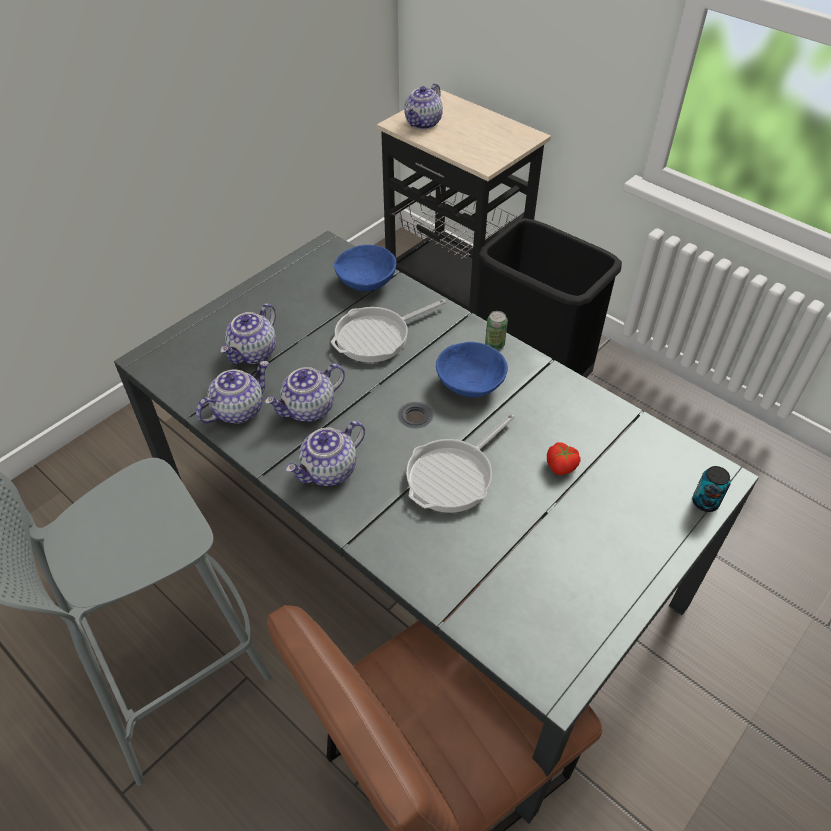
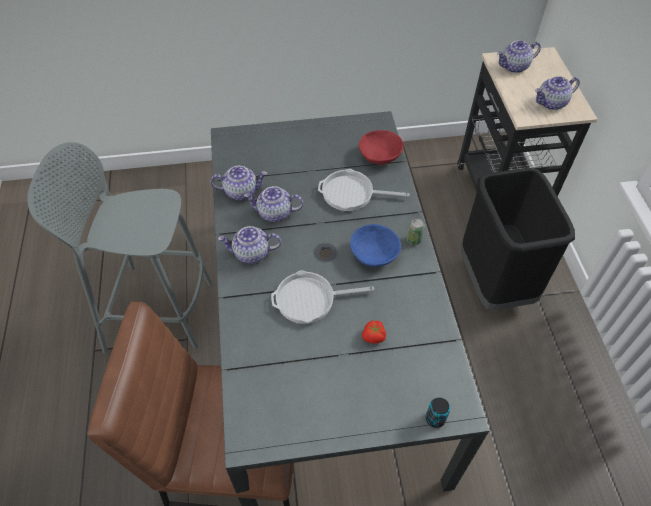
camera: 40 degrees right, 5 degrees up
teapot [220,303,276,364] -> teapot moved to [535,76,580,110]
blue bowl [334,245,396,291] -> red bowl [359,130,403,165]

